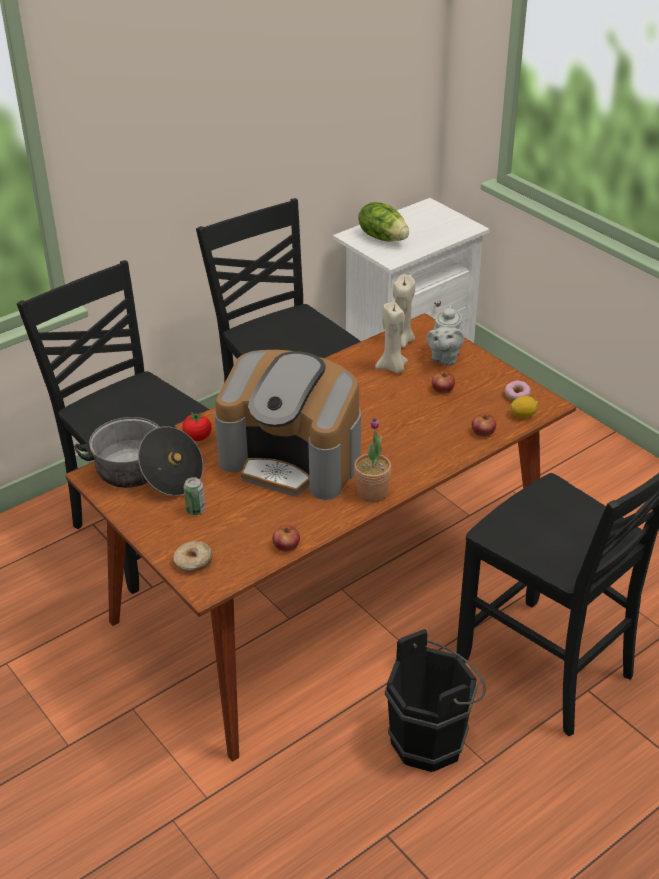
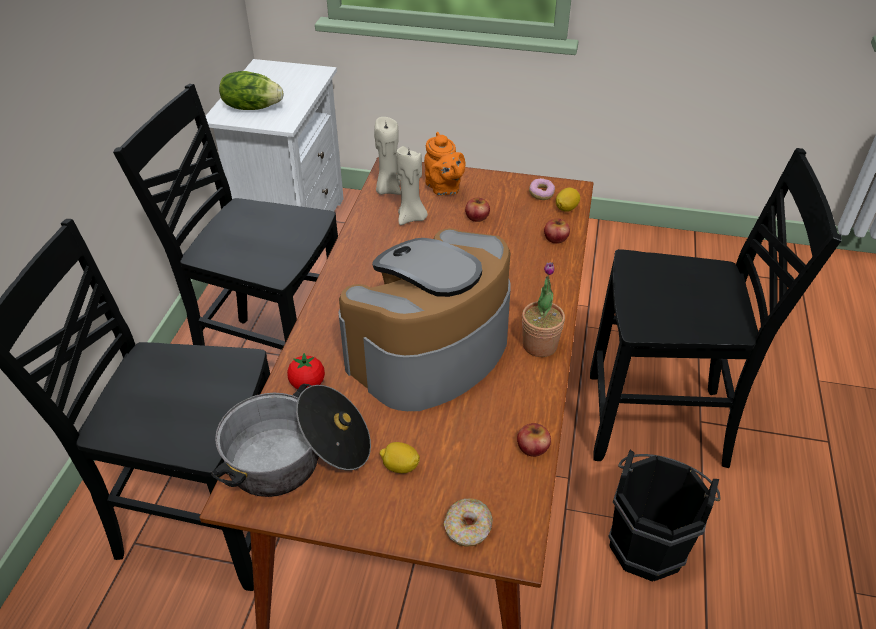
camera: 40 degrees left, 5 degrees up
can [183,477,205,515] -> lemon [380,442,420,473]
coffee machine [214,350,361,500] -> coffee machine turned 150 degrees clockwise [338,228,511,411]
grey teapot [426,305,464,366] -> orange teapot [424,132,466,196]

